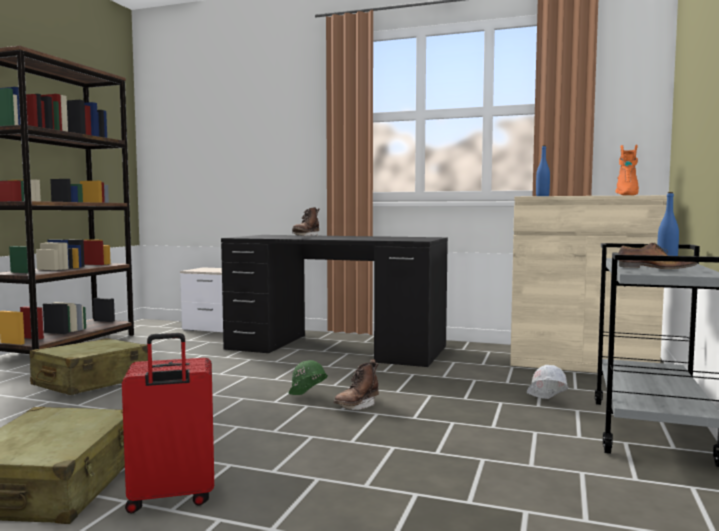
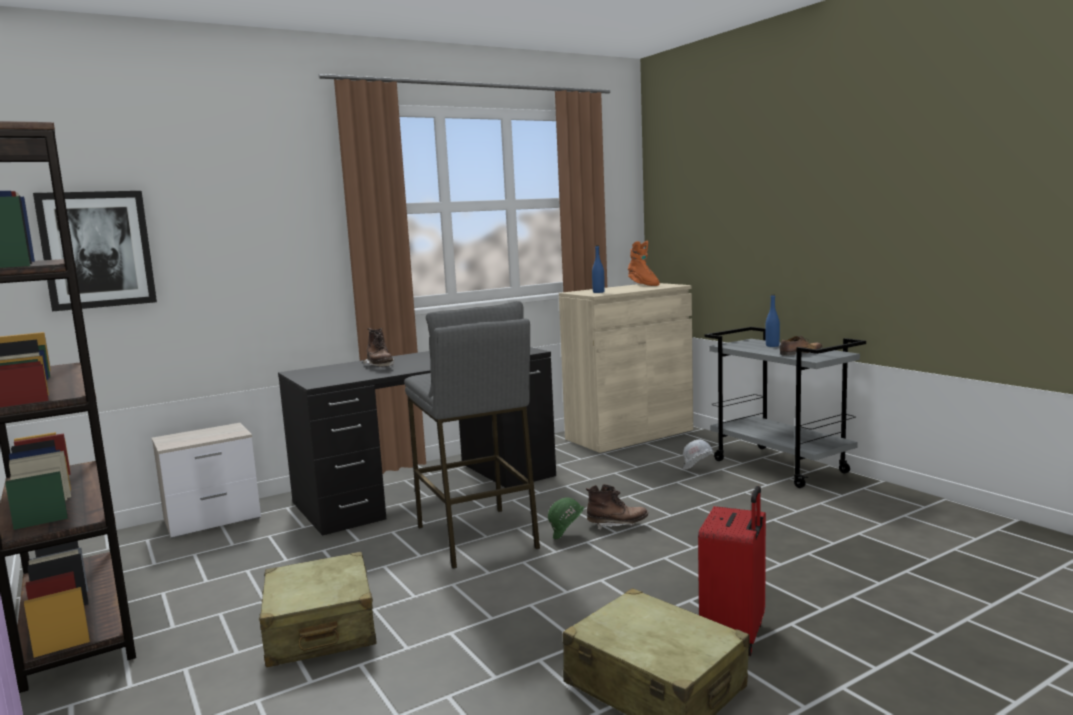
camera: 50 degrees left, 5 degrees up
brown boot [334,359,379,410] -> brown boot turned 75 degrees counterclockwise [586,484,648,530]
none -> picture [33,191,157,311]
none -> grey stool [404,301,540,569]

